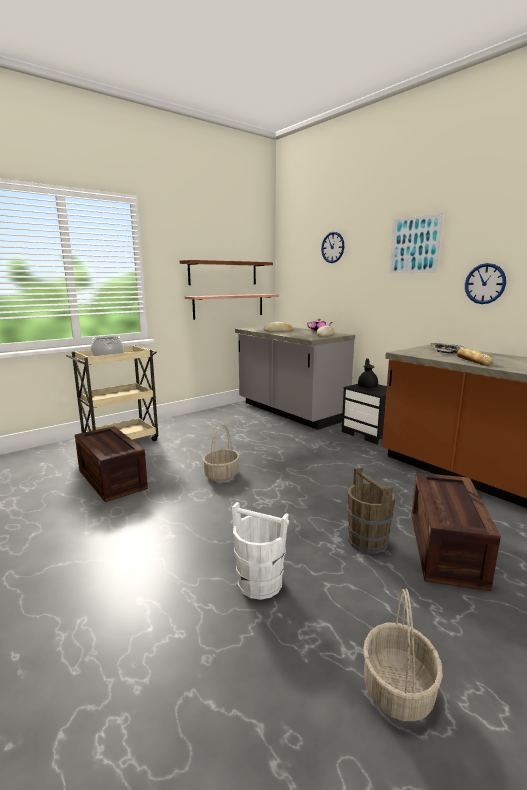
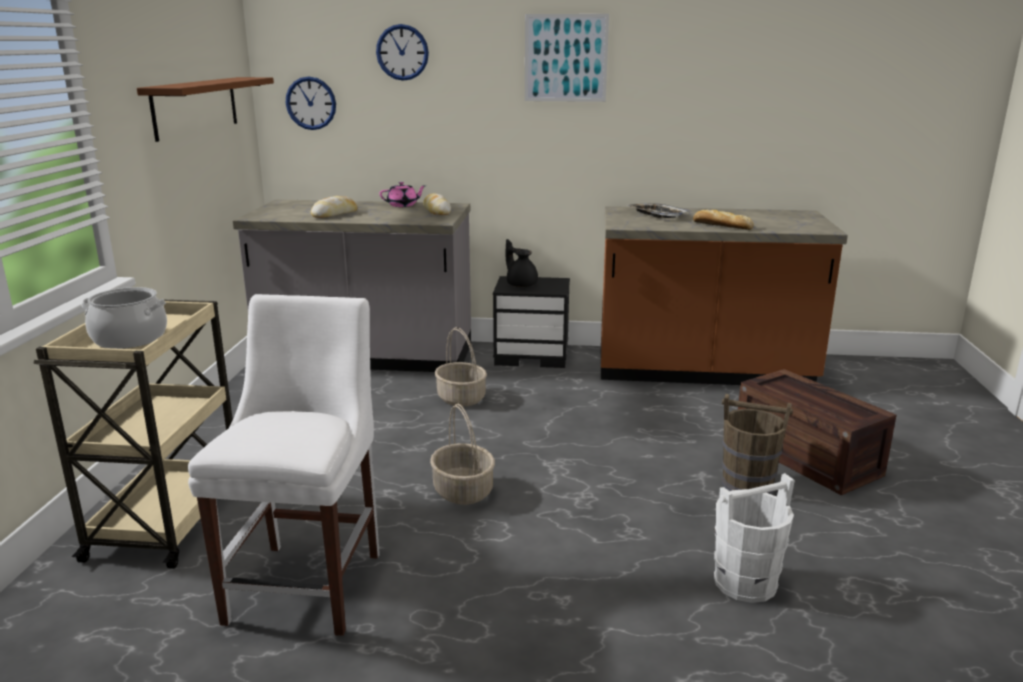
camera: 45 degrees left, 5 degrees up
crate [75,426,148,502] -> white chair [188,294,380,636]
shelf [185,294,279,320] -> none
basket [363,588,443,721] -> basket moved to [435,327,487,407]
wall clock [465,263,506,304] -> wall clock moved to [286,76,336,130]

